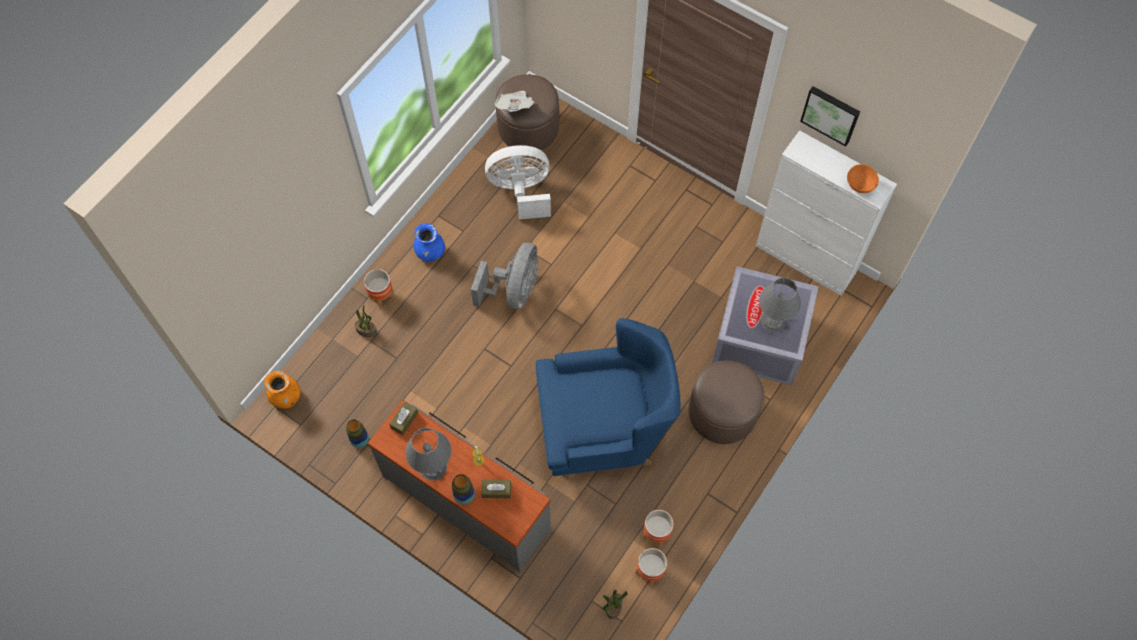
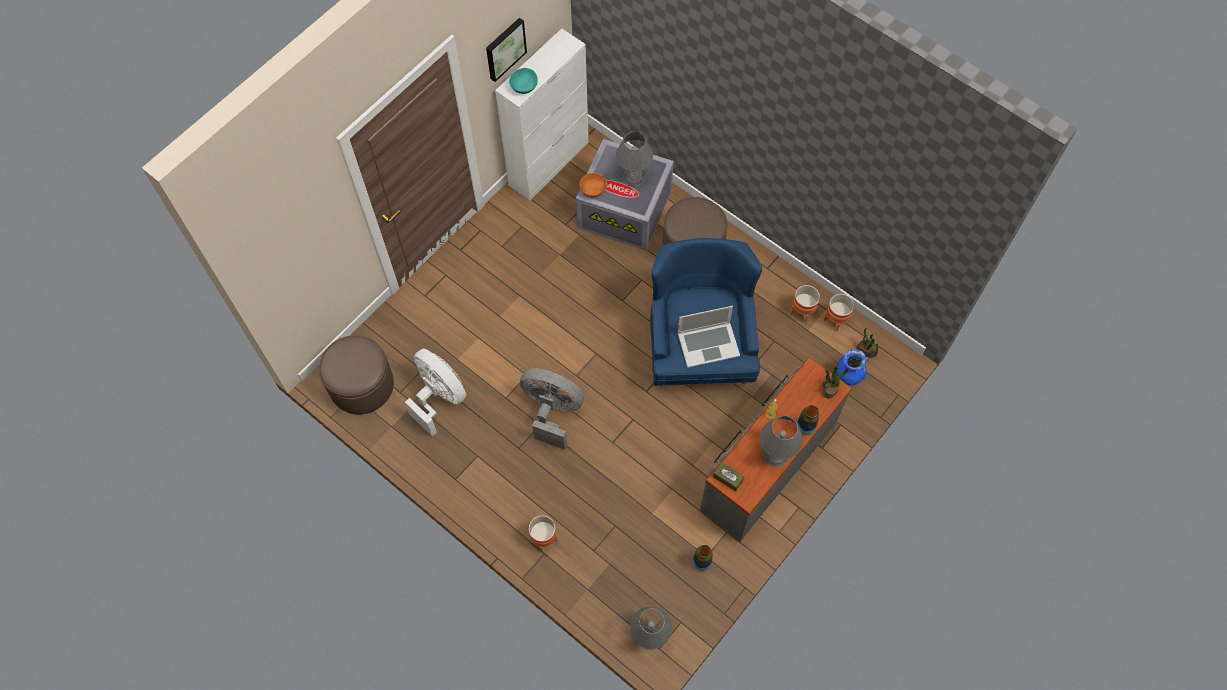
camera: 85 degrees left, 0 degrees up
orange vase [264,371,301,409] -> grey table lamp [630,607,672,650]
potted plant [355,305,377,337] -> potted plant moved to [823,367,848,399]
blue vase [413,223,445,262] -> blue vase moved to [837,349,867,386]
brown tissue box [481,480,511,498] -> none
white fan [485,145,551,219] -> white fan turned 135 degrees clockwise [405,349,466,436]
newspaper [494,91,535,112] -> none
orange bowl [847,164,879,193] -> orange bowl moved to [580,173,607,197]
none -> turquoise bowl [509,68,538,94]
none -> laptop [678,306,740,368]

